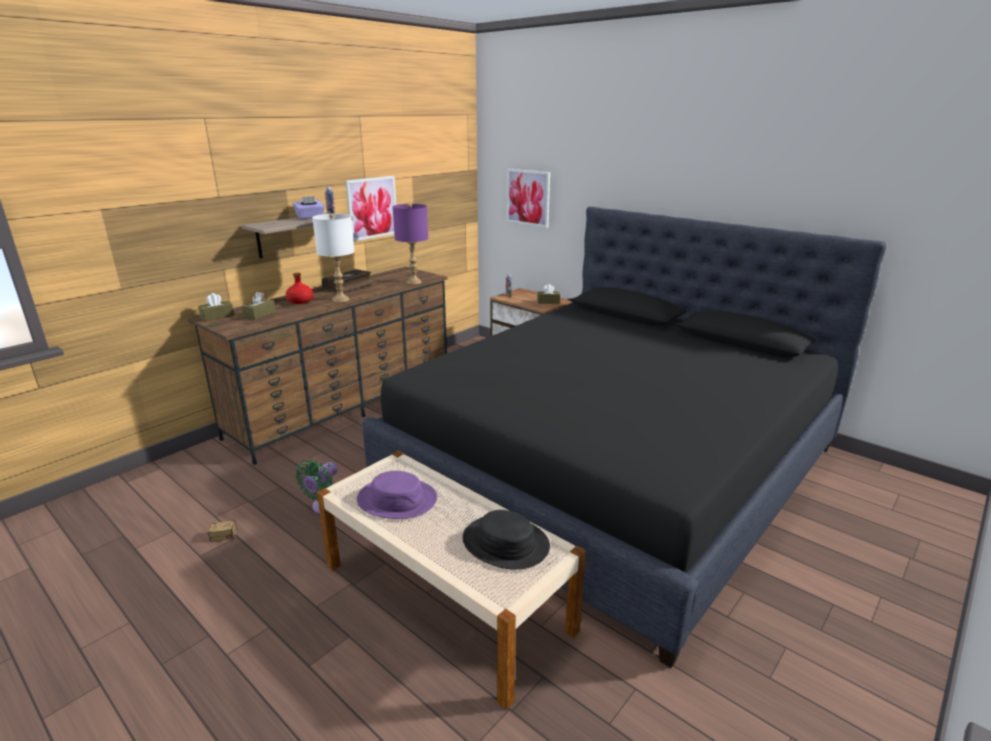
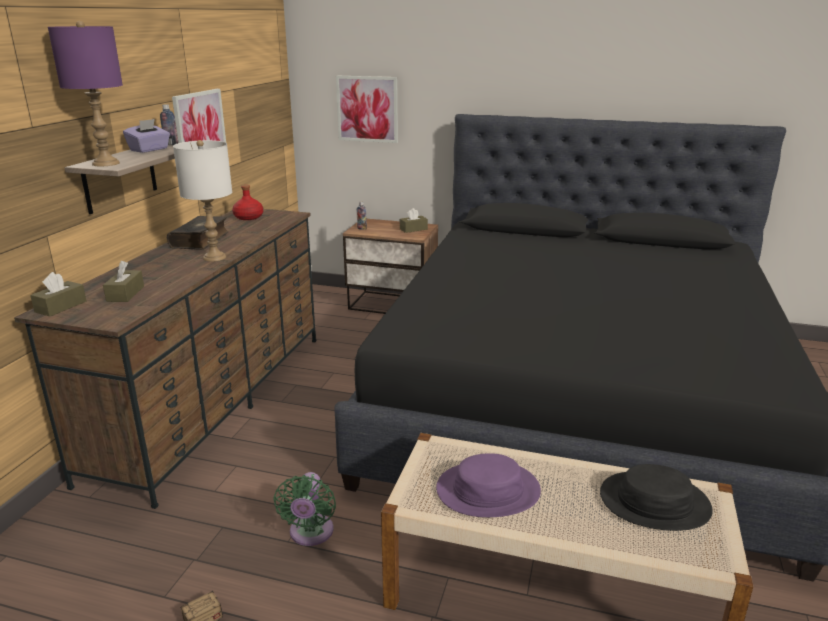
camera: 25 degrees left, 0 degrees up
red bottle [286,273,314,304] -> red bottle moved to [232,185,263,220]
purple table lamp [393,203,428,284] -> purple table lamp moved to [48,21,123,166]

